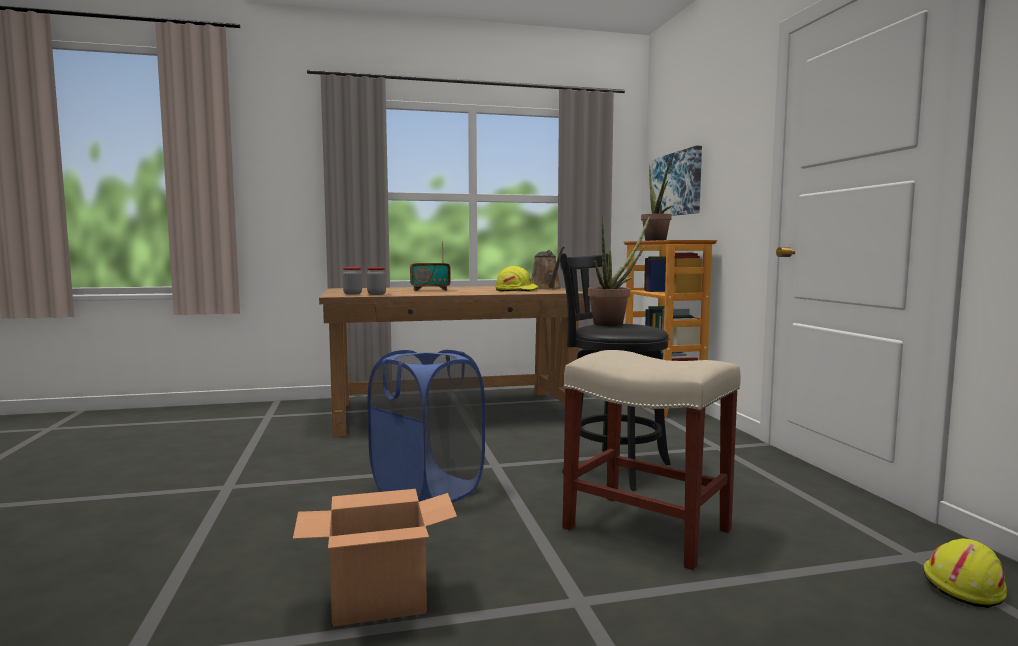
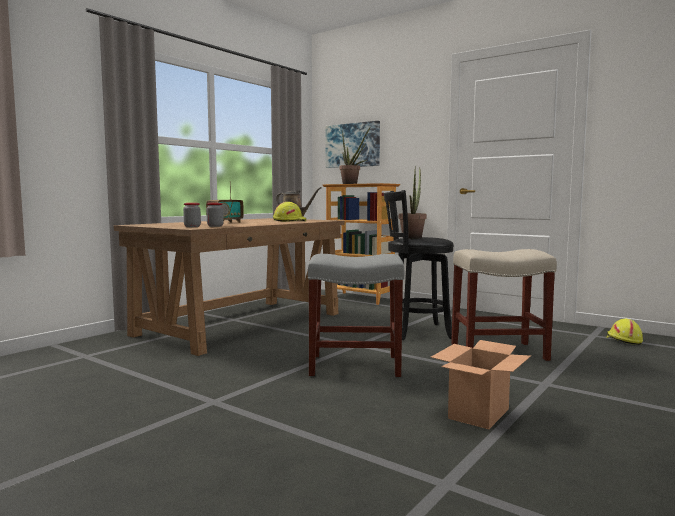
camera: 40 degrees left, 0 degrees up
blue laundry basket [368,350,485,503] -> grey stool [308,254,405,377]

